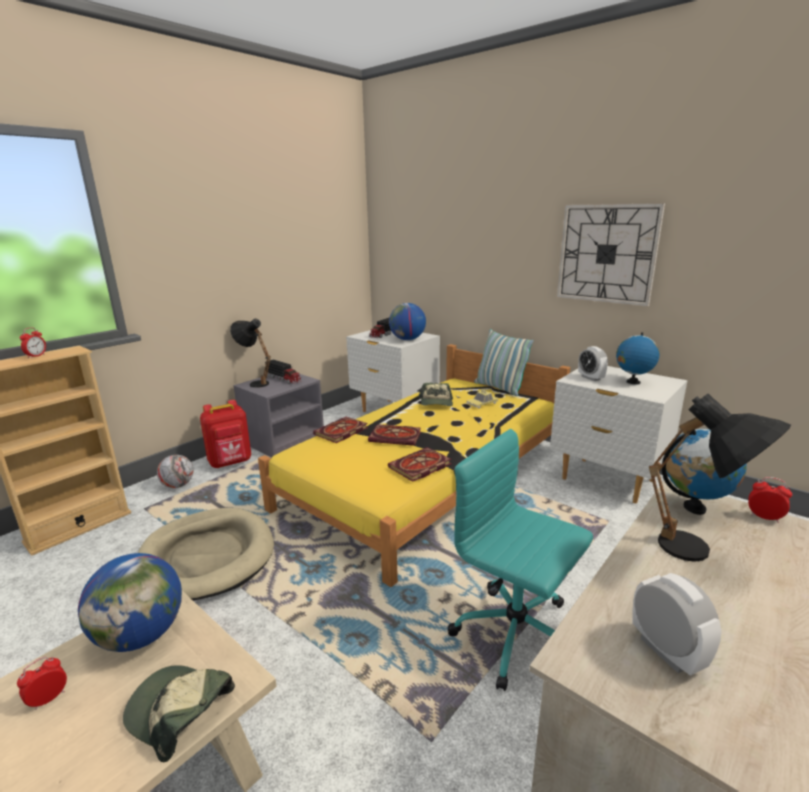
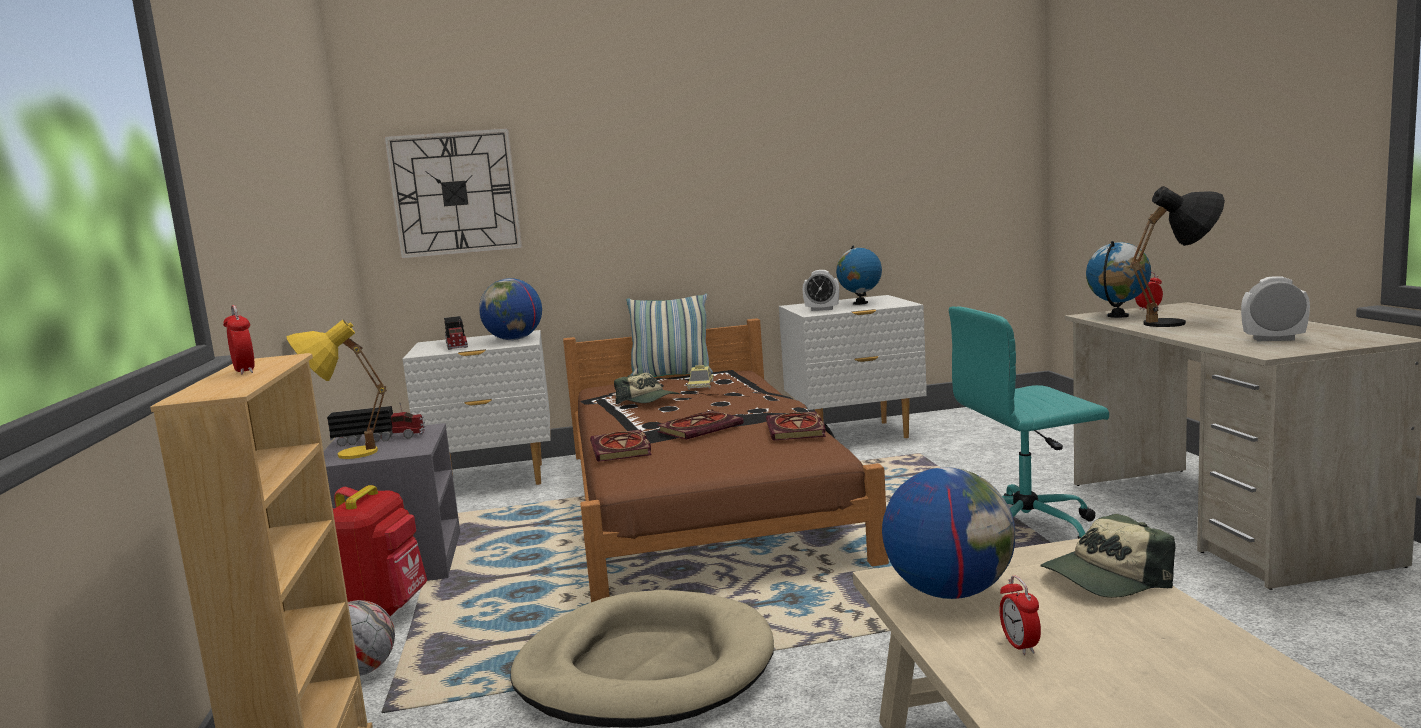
camera: 50 degrees left, 10 degrees down
black table lamp [230,319,271,388] -> yellow table lamp [286,320,387,459]
yellow bed [258,344,570,587] -> brown bed [563,318,889,602]
wall clock [557,203,665,307] -> wall clock moved to [384,128,522,259]

